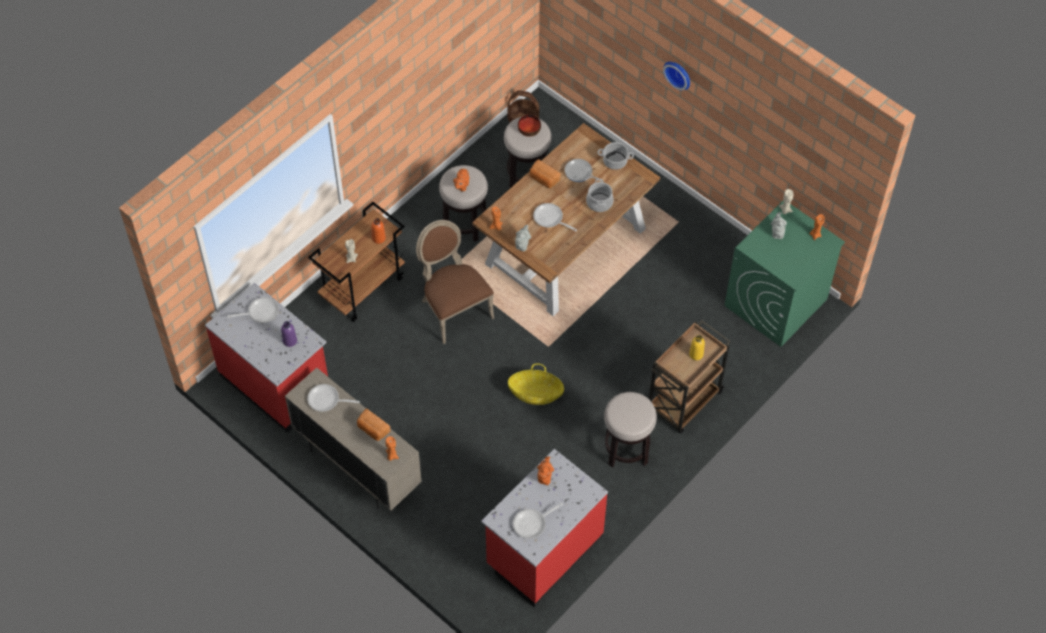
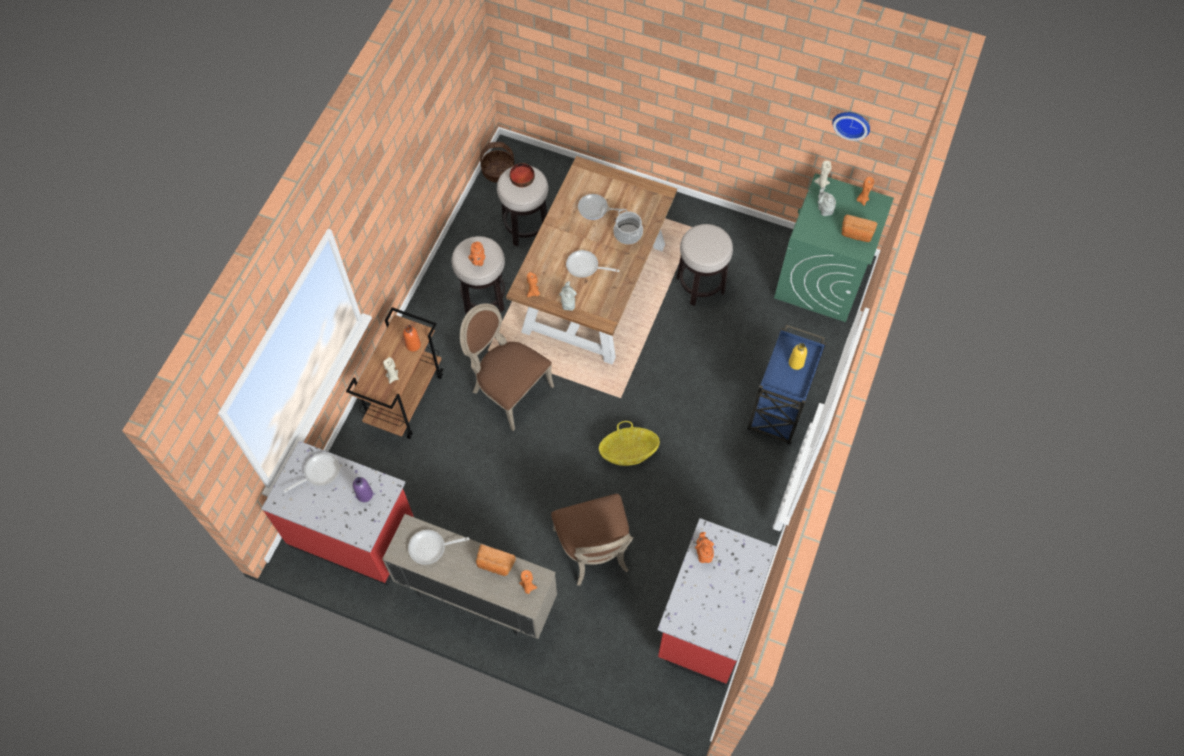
camera: 20 degrees left, 5 degrees up
frying pan [513,503,563,539] -> none
bread [530,159,561,188] -> bread moved to [842,215,877,242]
cooking pot [597,142,634,170] -> none
stool [604,392,657,467] -> stool moved to [676,224,733,306]
brown cart [649,320,731,434] -> blue cart [747,325,826,445]
wall clock [663,62,690,90] -> wall clock moved to [832,112,870,141]
none -> brown chair [551,494,634,586]

